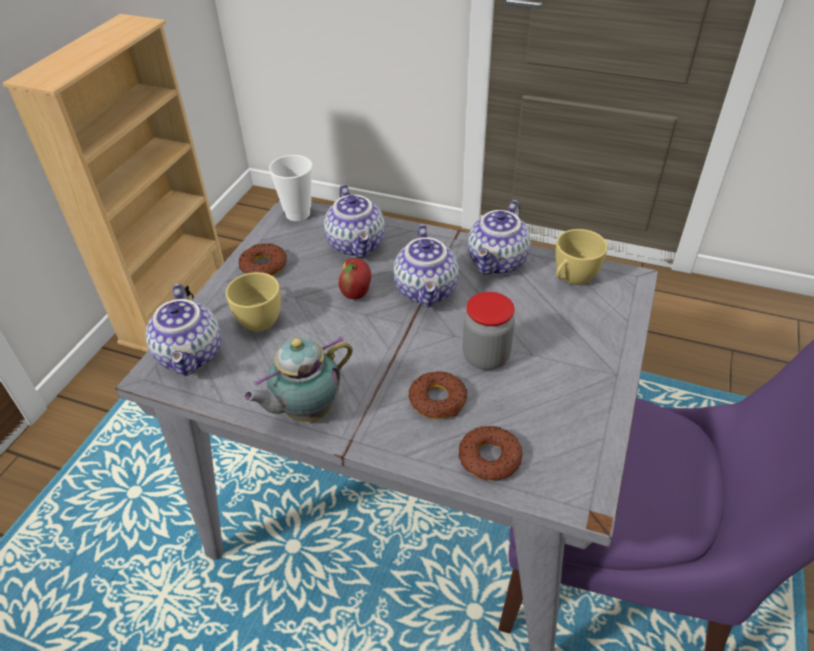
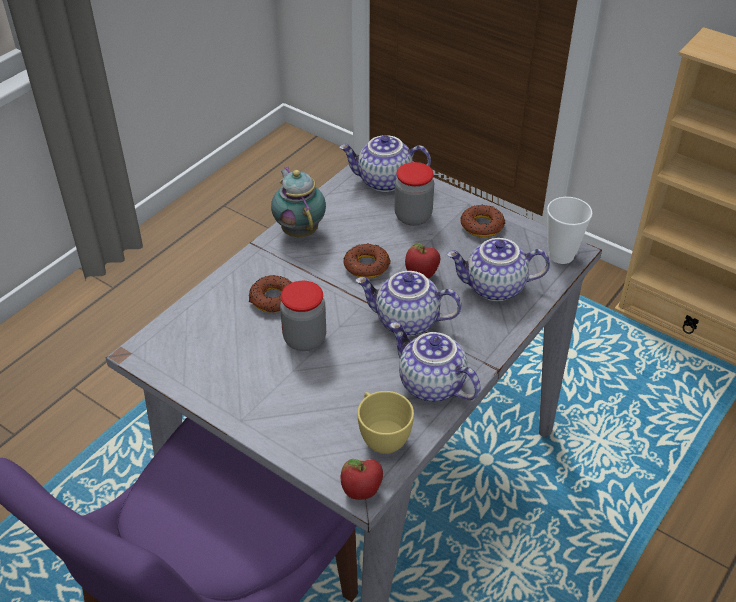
camera: 105 degrees right, 0 degrees up
yellow cup [226,272,281,331] -> jar [394,162,434,226]
donut [458,426,522,480] -> donut moved to [343,243,391,279]
none -> apple [341,459,383,500]

